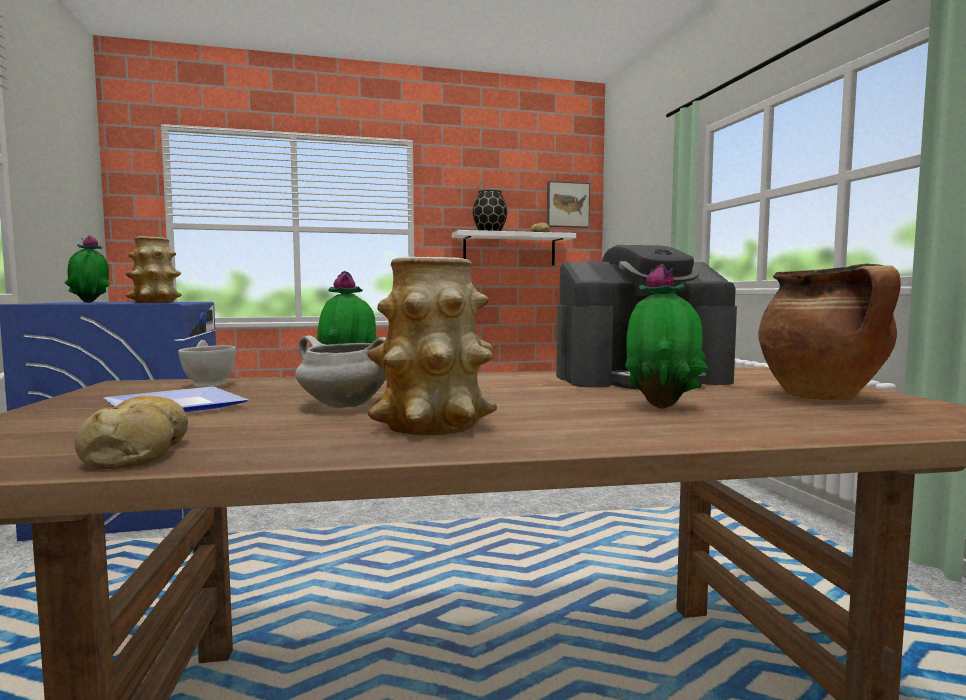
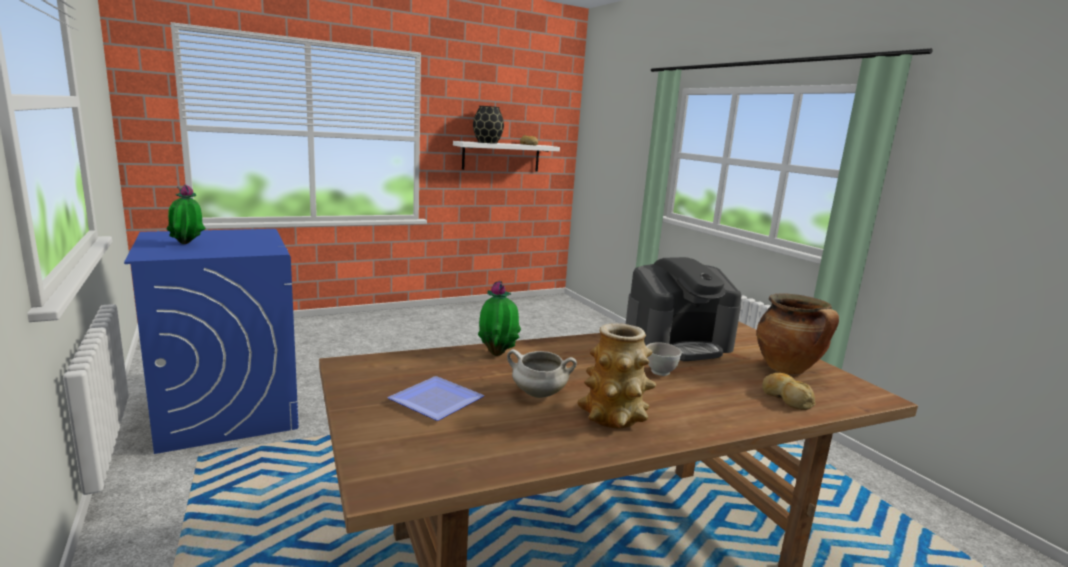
camera: 15 degrees left, 10 degrees up
bread [74,396,188,469] -> bread moved to [762,373,816,410]
vase [125,236,182,303] -> none
white bowl [178,345,236,387] -> white bowl moved to [646,342,681,376]
picture [547,181,590,228] -> none
potted plant [625,264,708,409] -> none

